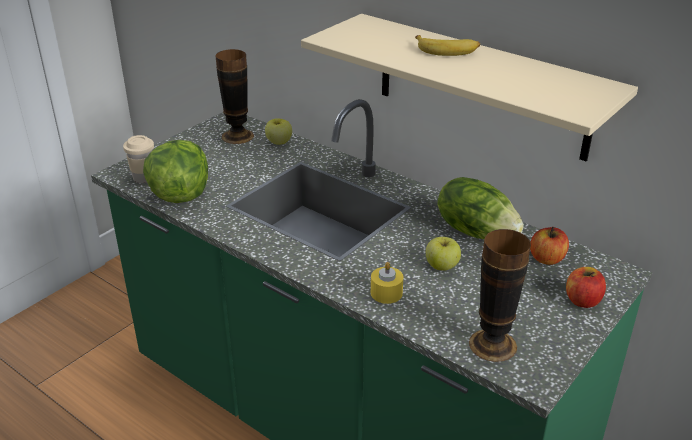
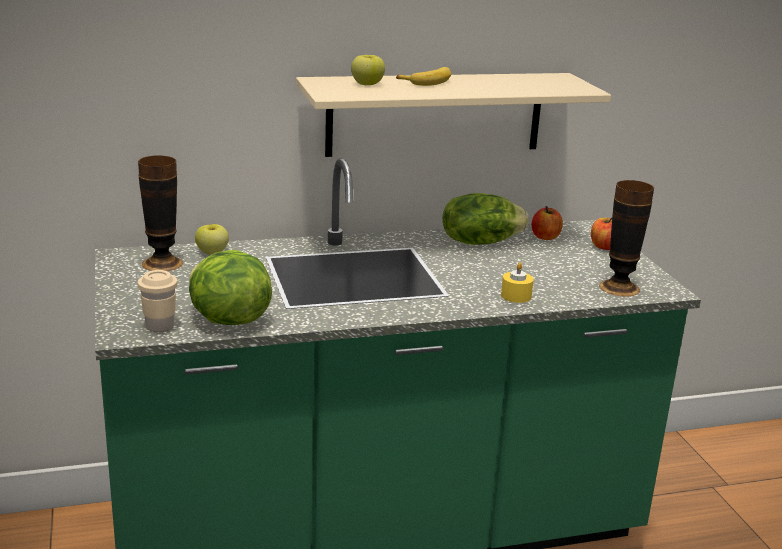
camera: 55 degrees left, 10 degrees down
apple [426,237,461,271] -> apple moved to [351,55,385,85]

